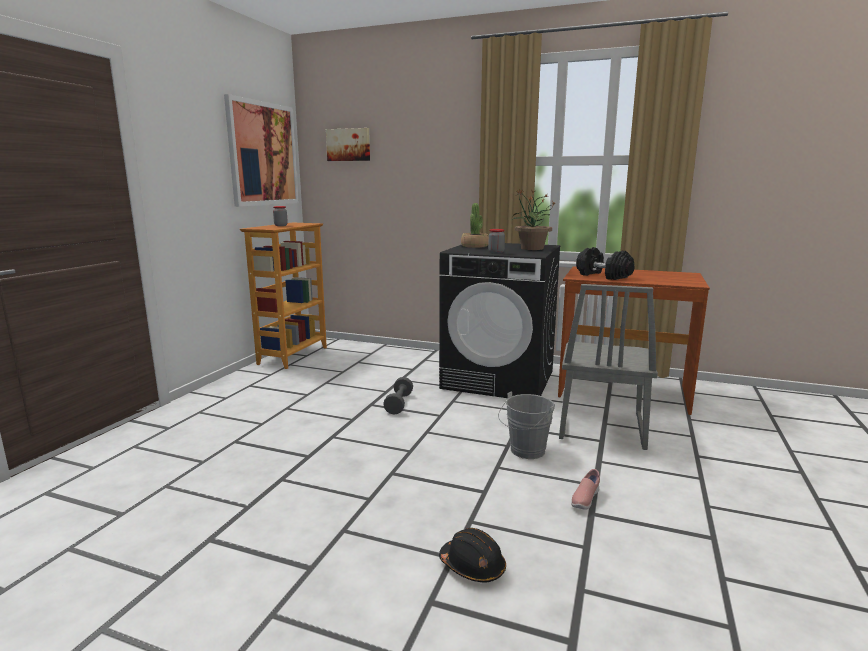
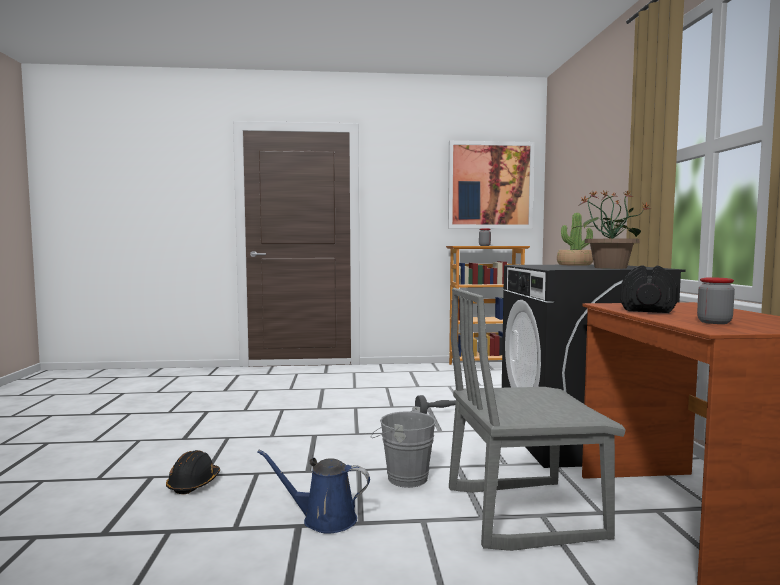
camera: 65 degrees right, 10 degrees down
picture [326,128,370,161] -> none
jar [488,229,505,253] -> jar moved to [697,277,735,324]
pink shoe [571,469,600,510] -> blue watering can [257,450,370,534]

